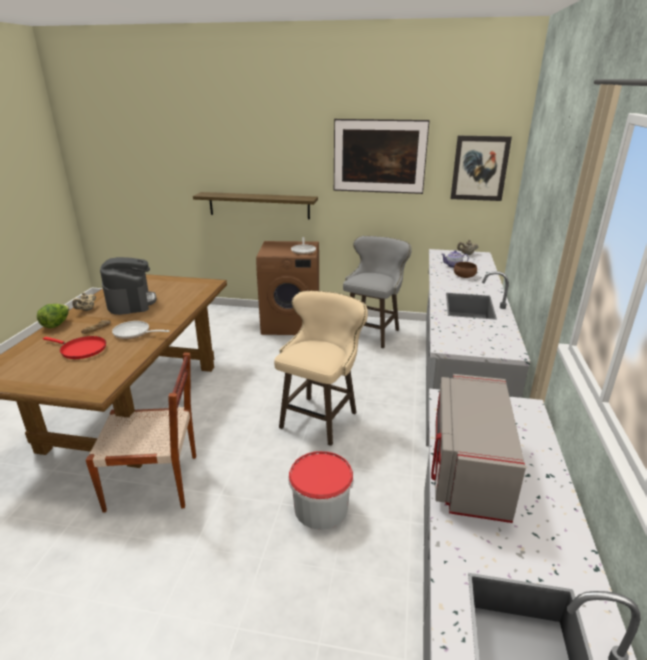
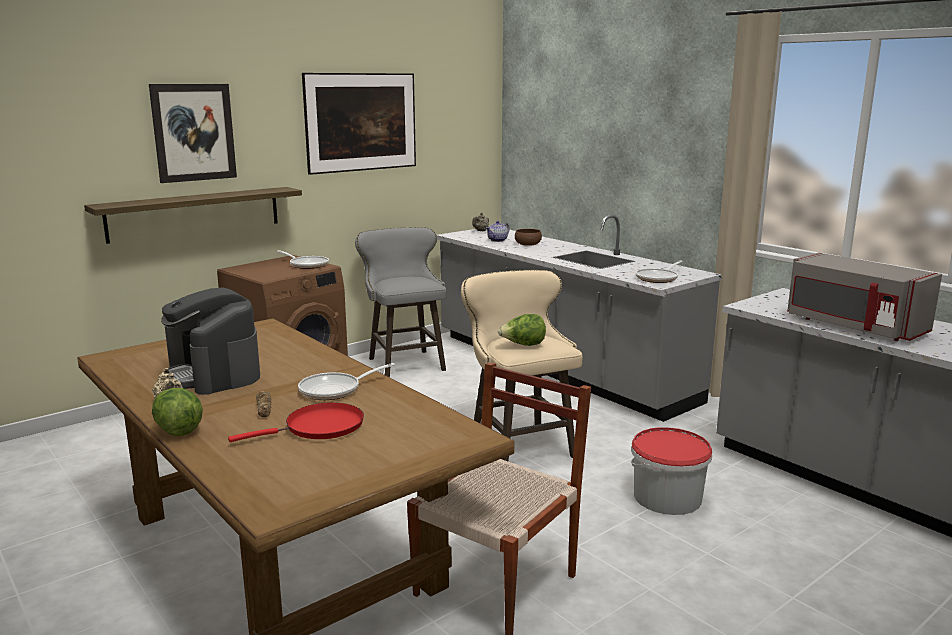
camera: 50 degrees left, 10 degrees down
coffee machine [100,257,156,315] -> coffee machine turned 150 degrees counterclockwise [161,288,260,395]
picture [451,136,512,201] -> picture moved to [149,84,237,183]
none -> lettuce [498,314,546,346]
none -> frying pan [636,261,682,283]

